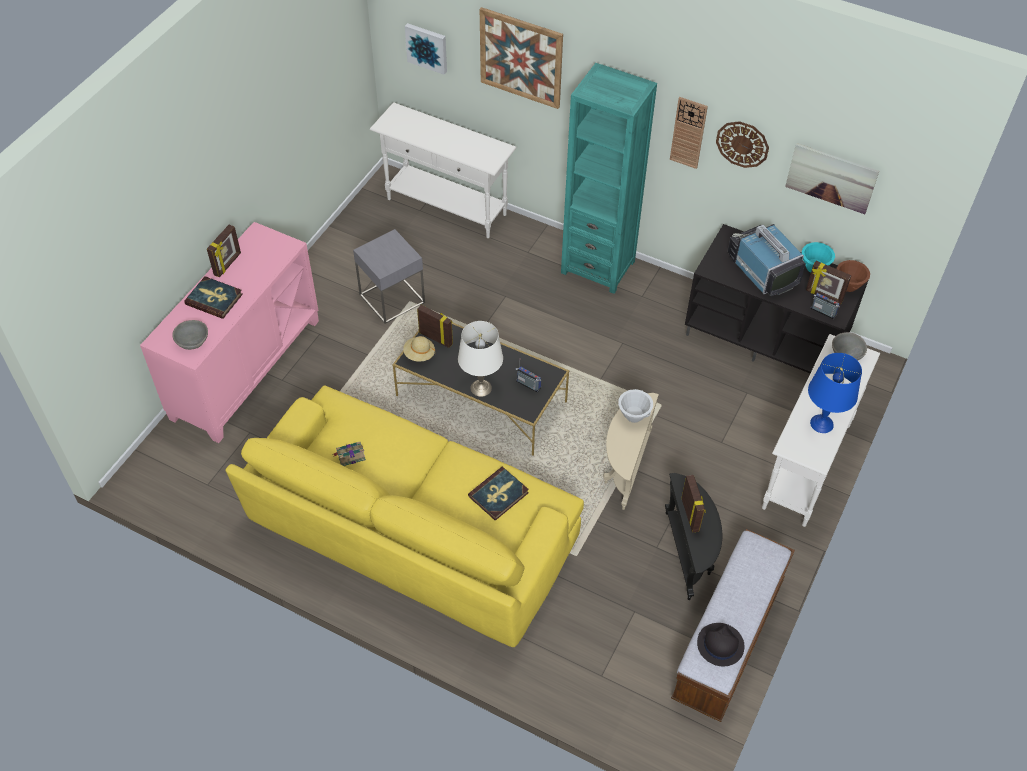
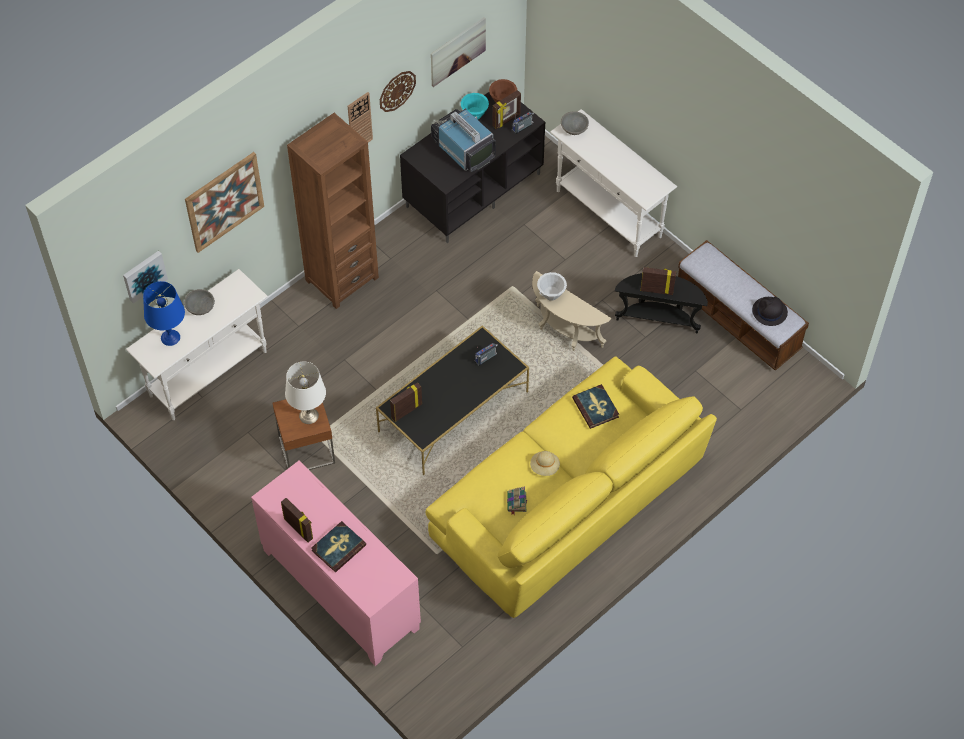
camera: 70 degrees left, 5 degrees up
grey bowl [172,320,208,350] -> grey bowl moved to [184,289,215,315]
grey side table [353,229,425,324] -> brown side table [273,399,335,470]
beige hat [403,336,436,361] -> beige hat moved to [530,451,560,476]
white table lamp [458,321,503,397] -> white table lamp moved to [285,362,326,424]
turquoise bookcase [561,63,657,294] -> brown bookcase [287,113,379,309]
television [728,224,806,296] -> television turned 60 degrees clockwise [431,108,496,172]
blue table lamp [808,353,862,433] -> blue table lamp moved to [143,281,185,346]

